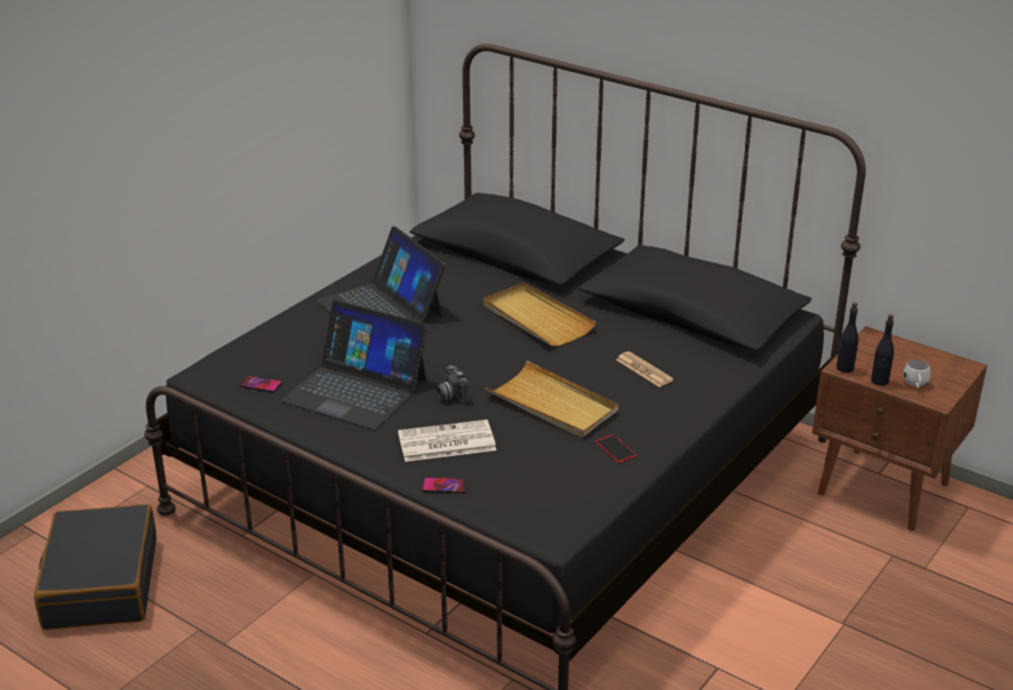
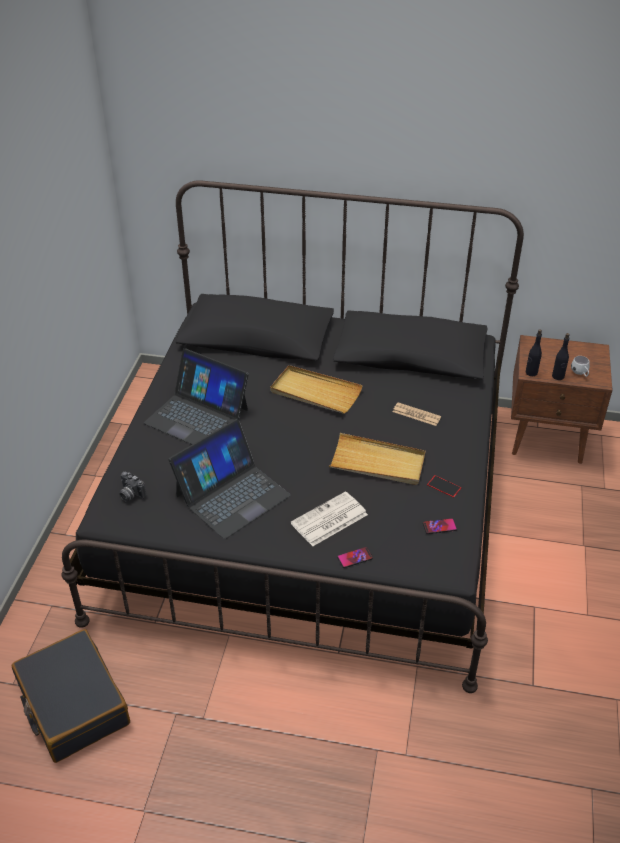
camera: 25 degrees left, 10 degrees up
phone [239,376,282,392] -> phone moved to [423,518,457,534]
laptop [281,300,428,430] -> laptop turned 45 degrees counterclockwise [169,419,291,539]
camera [436,365,469,403] -> camera moved to [119,472,146,502]

